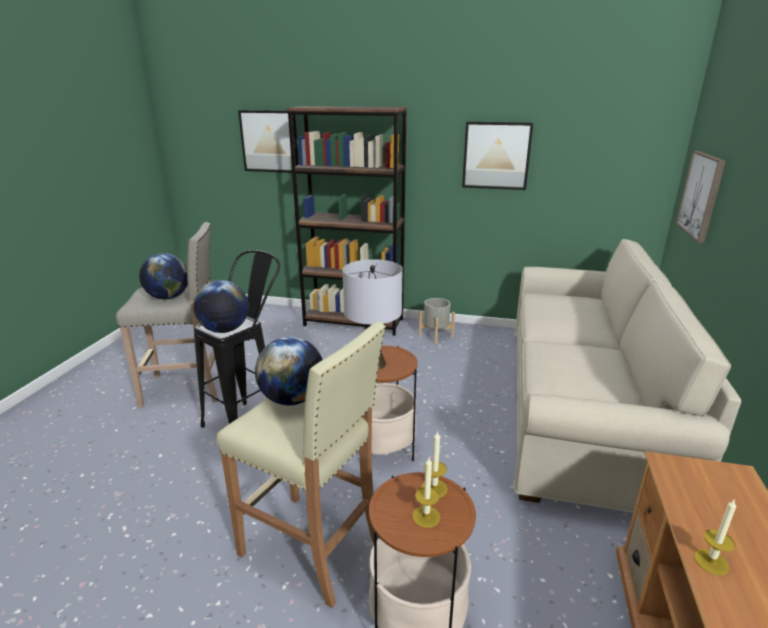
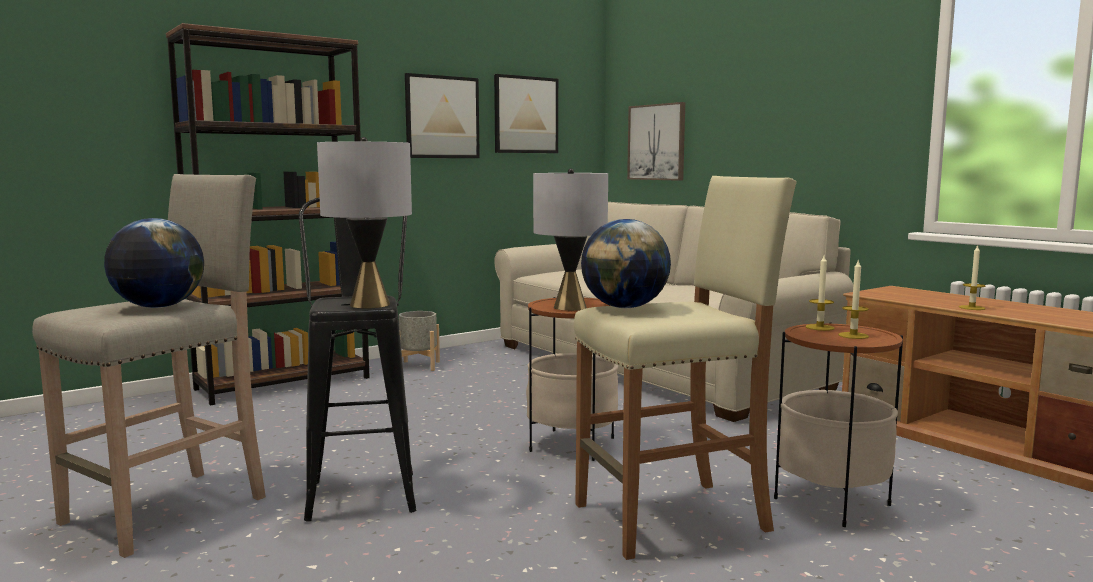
camera: 50 degrees left, 15 degrees down
globe [193,280,249,333] -> grey table lamp [317,137,412,309]
picture [238,110,299,173] -> picture moved to [494,74,558,153]

